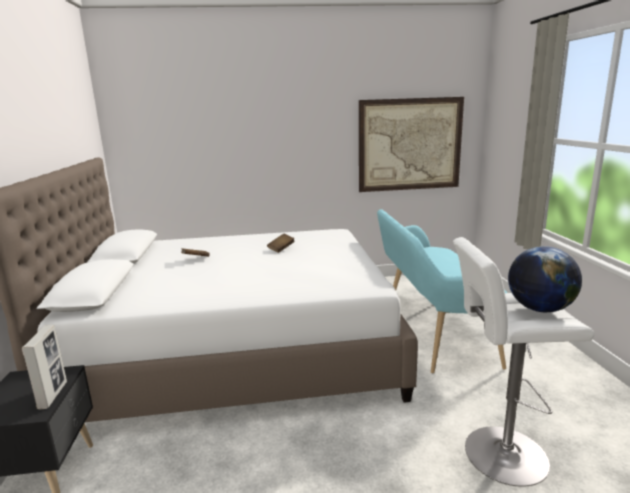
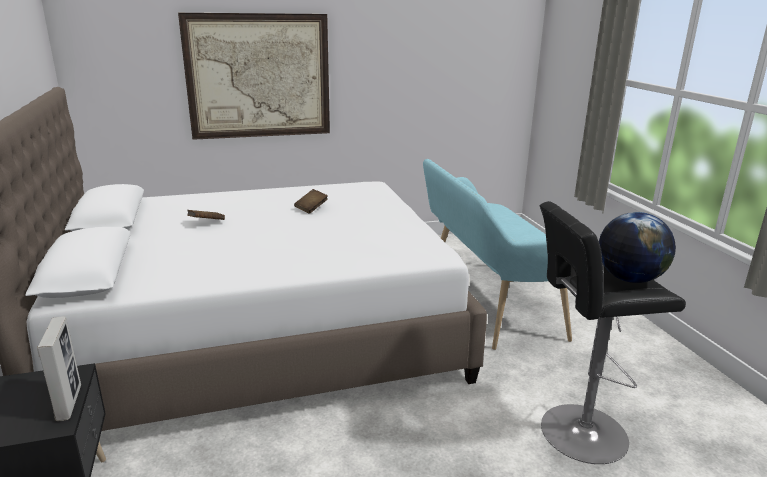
camera: 10 degrees left, 5 degrees up
picture [359,97,464,192] -> picture moved to [178,13,330,140]
white stool [453,237,594,487] -> black stool [540,201,686,464]

